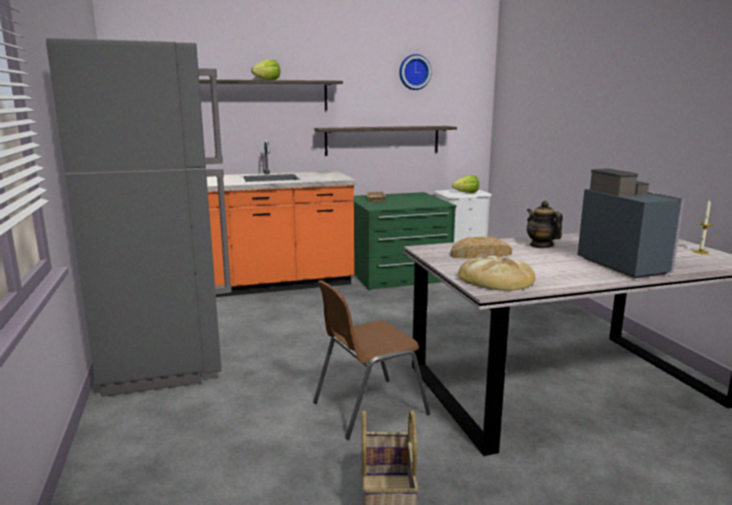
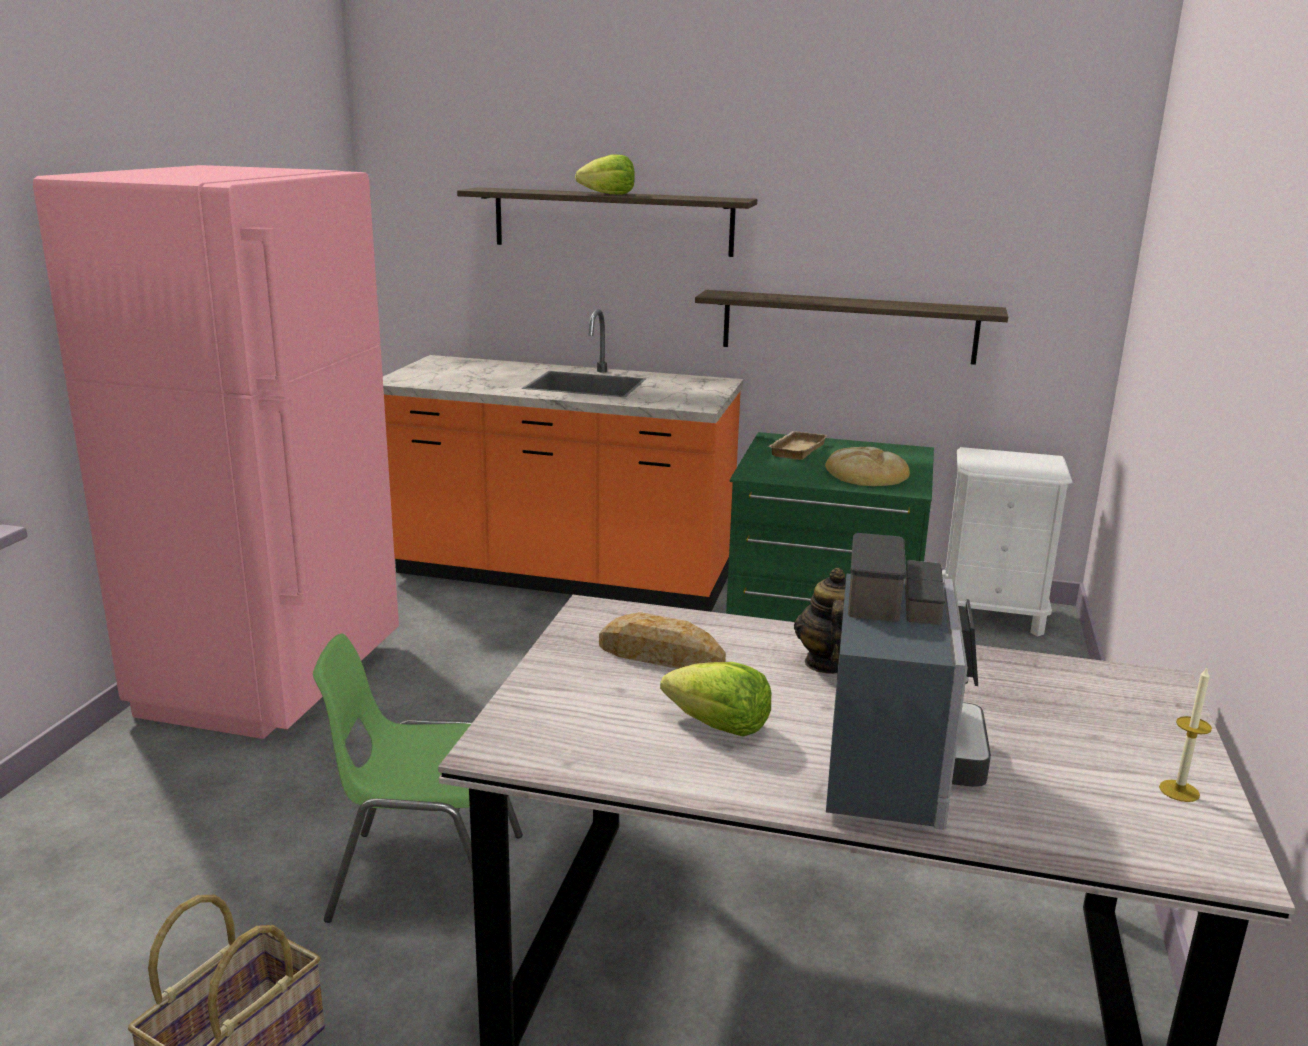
camera: 30 degrees right, 5 degrees up
grey fridge [46,38,232,397] -> pink fridge [33,165,399,739]
brown chair [313,280,431,440] -> green chair [313,633,523,923]
wall clock [399,54,432,90] -> none
lettuce [452,176,479,193] -> lettuce moved to [660,662,772,737]
bread [458,256,535,291] -> bread moved to [825,447,910,486]

